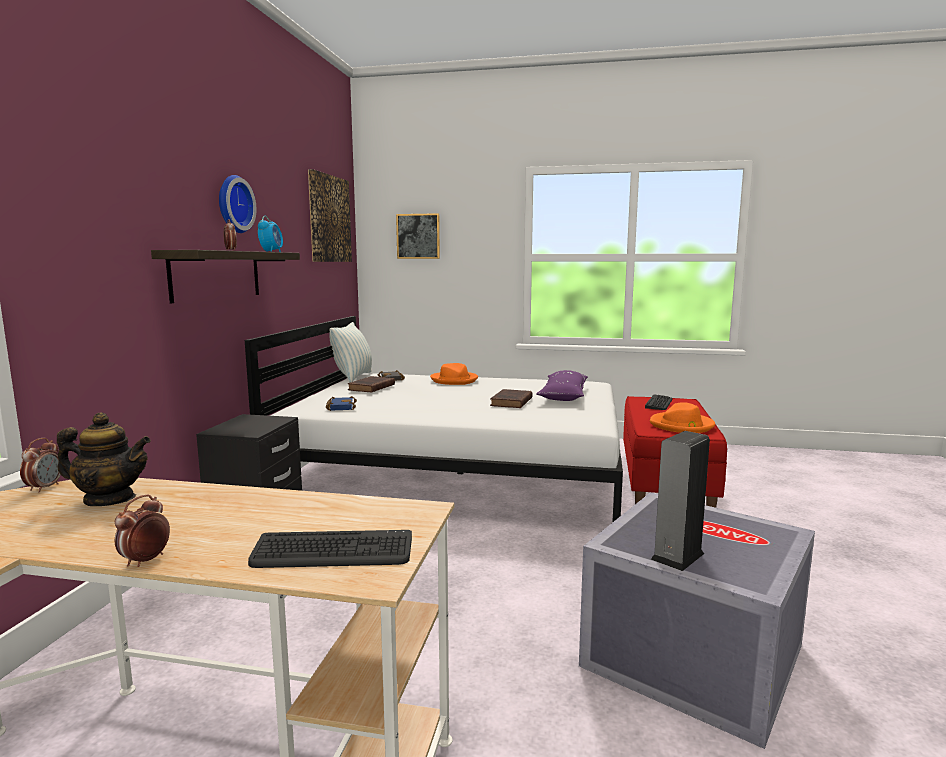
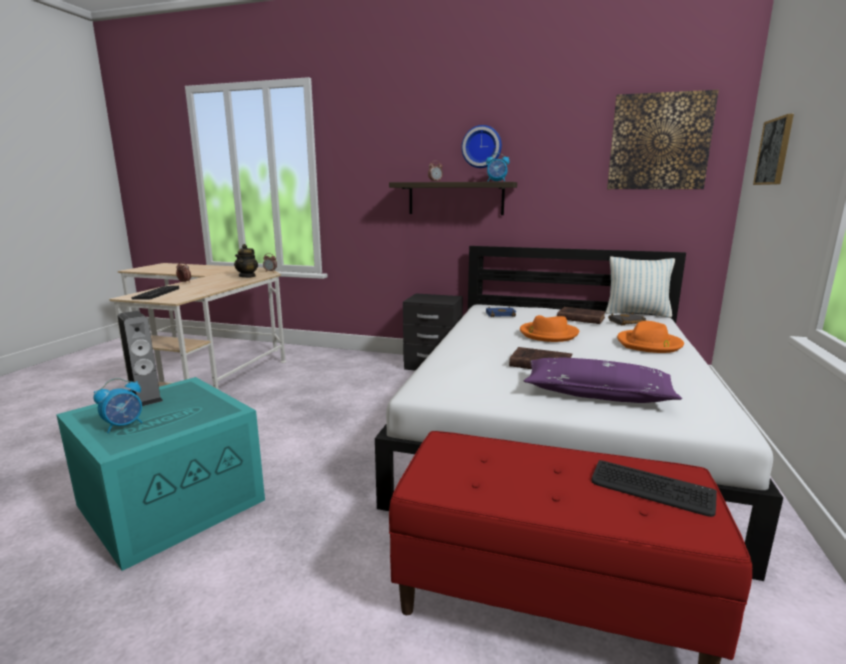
camera: 95 degrees right, 5 degrees up
grey storage box [579,492,815,749] -> turquoise storage box [56,377,265,571]
orange hat [650,402,715,433] -> orange hat moved to [520,315,579,342]
none -> alarm clock [93,378,143,433]

